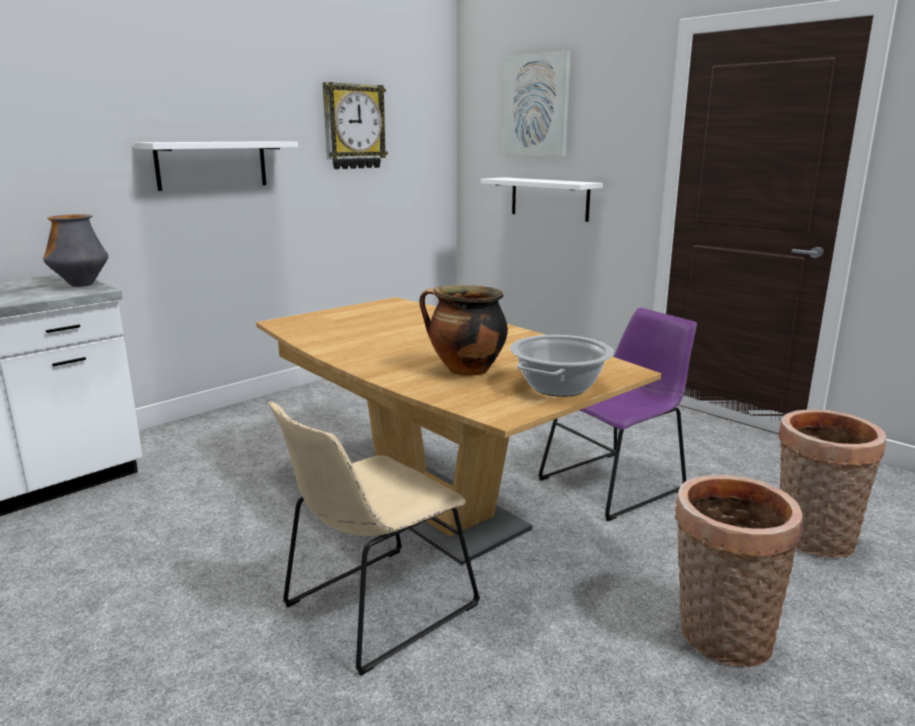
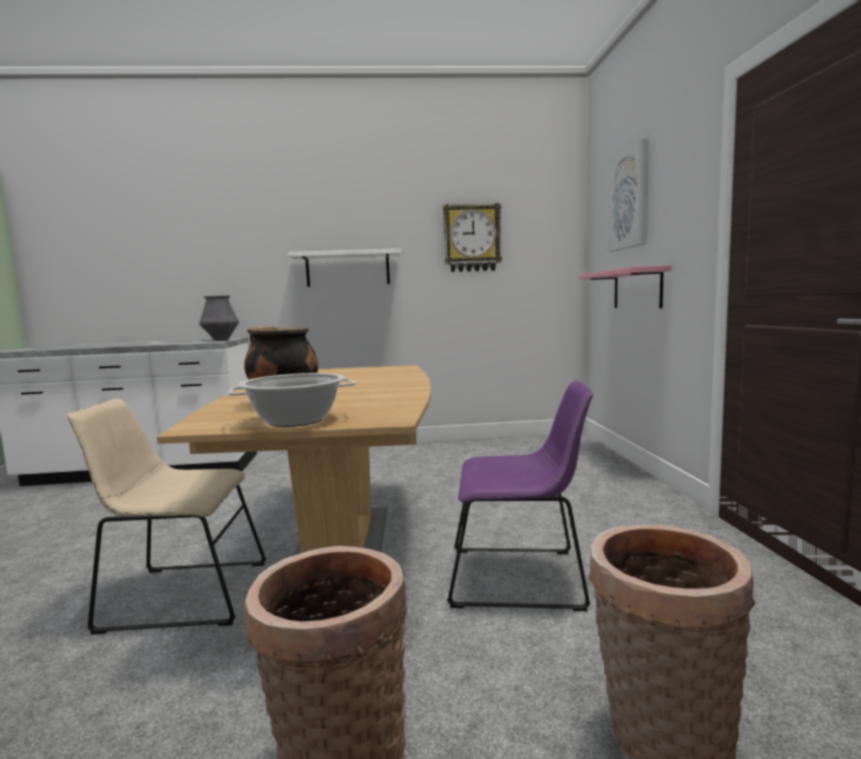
camera: 40 degrees right, 10 degrees down
white shelf [481,177,603,222] -> pink shelf [579,265,672,309]

